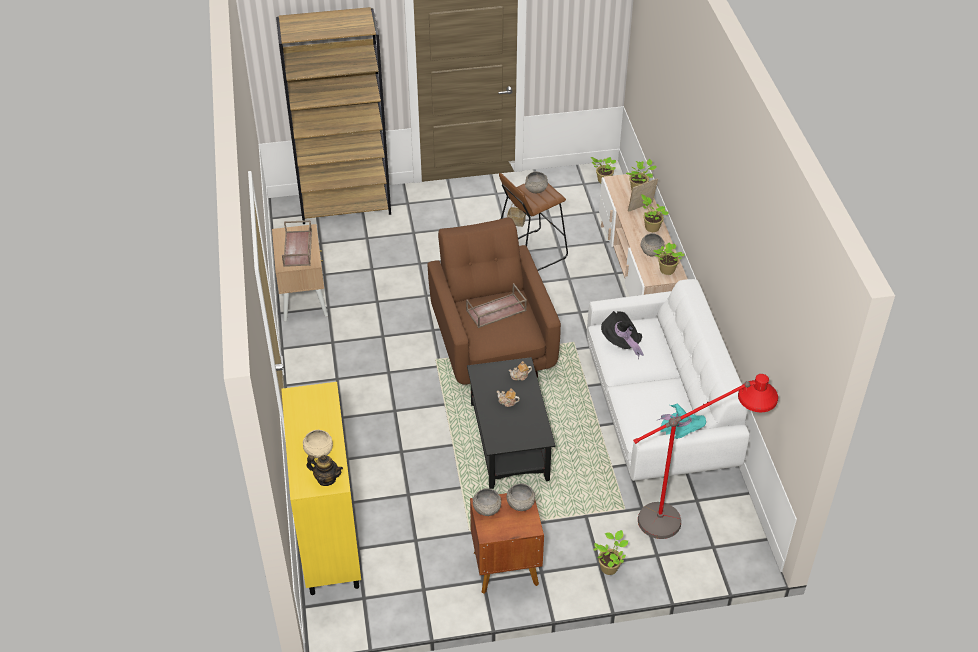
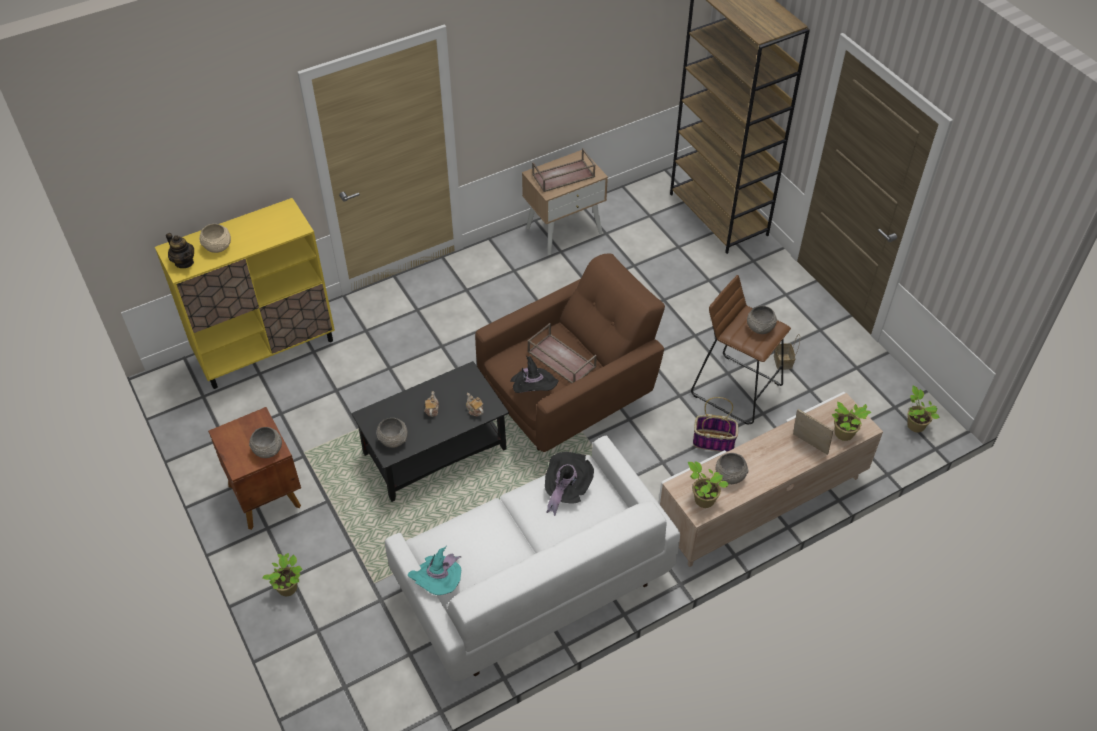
camera: 70 degrees right, 5 degrees up
teapot [306,455,343,486] -> teapot turned 45 degrees counterclockwise [166,233,194,268]
grey bowl [473,488,501,516] -> grey bowl moved to [376,418,408,448]
red floor lamp [633,374,778,539] -> none
potted plant [641,194,669,232] -> none
none -> black hat [510,356,558,393]
none -> basket [693,397,738,452]

